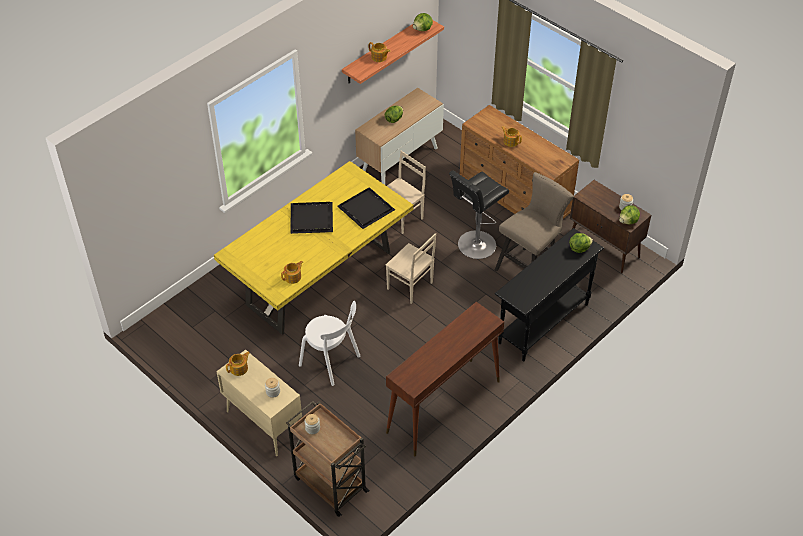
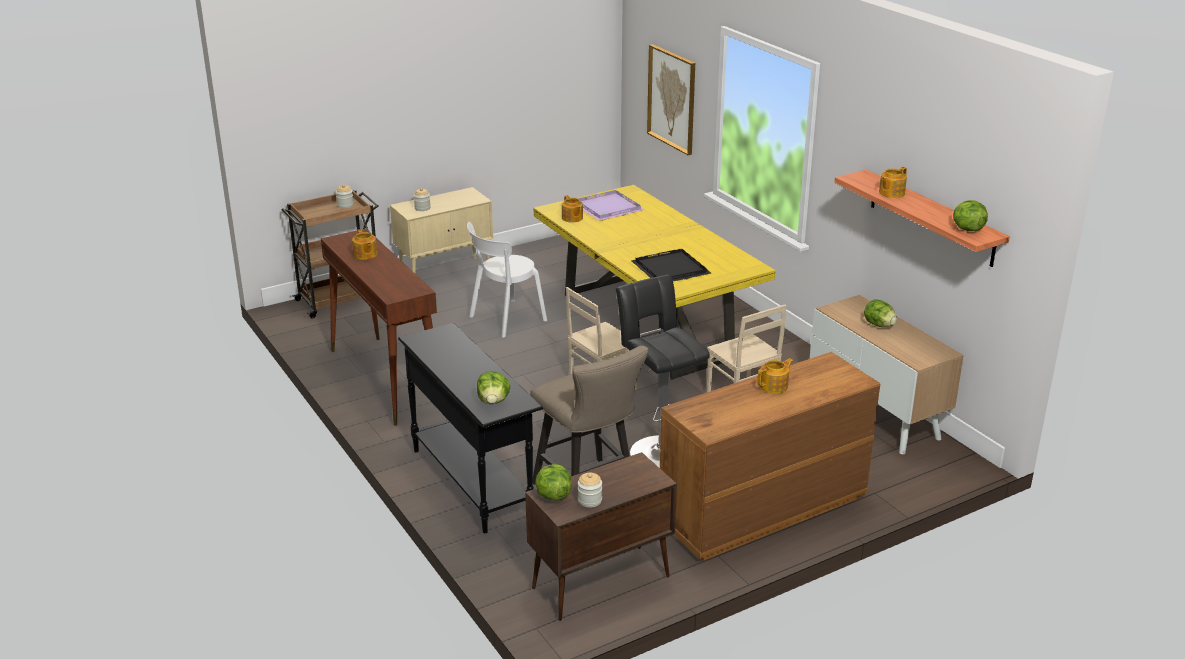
camera: 105 degrees right, 20 degrees down
teapot [226,352,250,376] -> teapot moved to [352,229,377,260]
black tray [290,202,333,234] -> none
none -> purple tray [579,190,646,221]
none -> picture [647,44,695,155]

